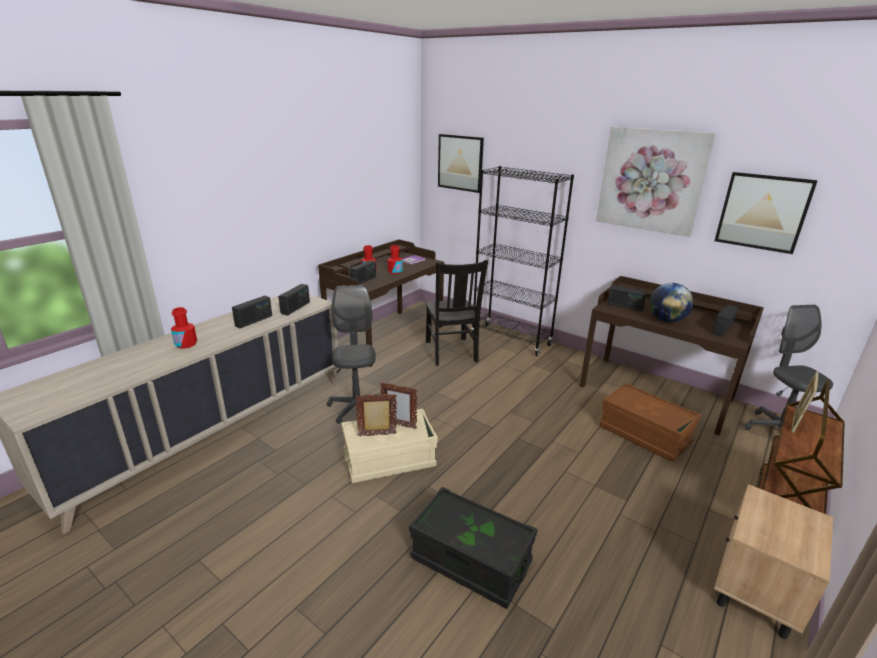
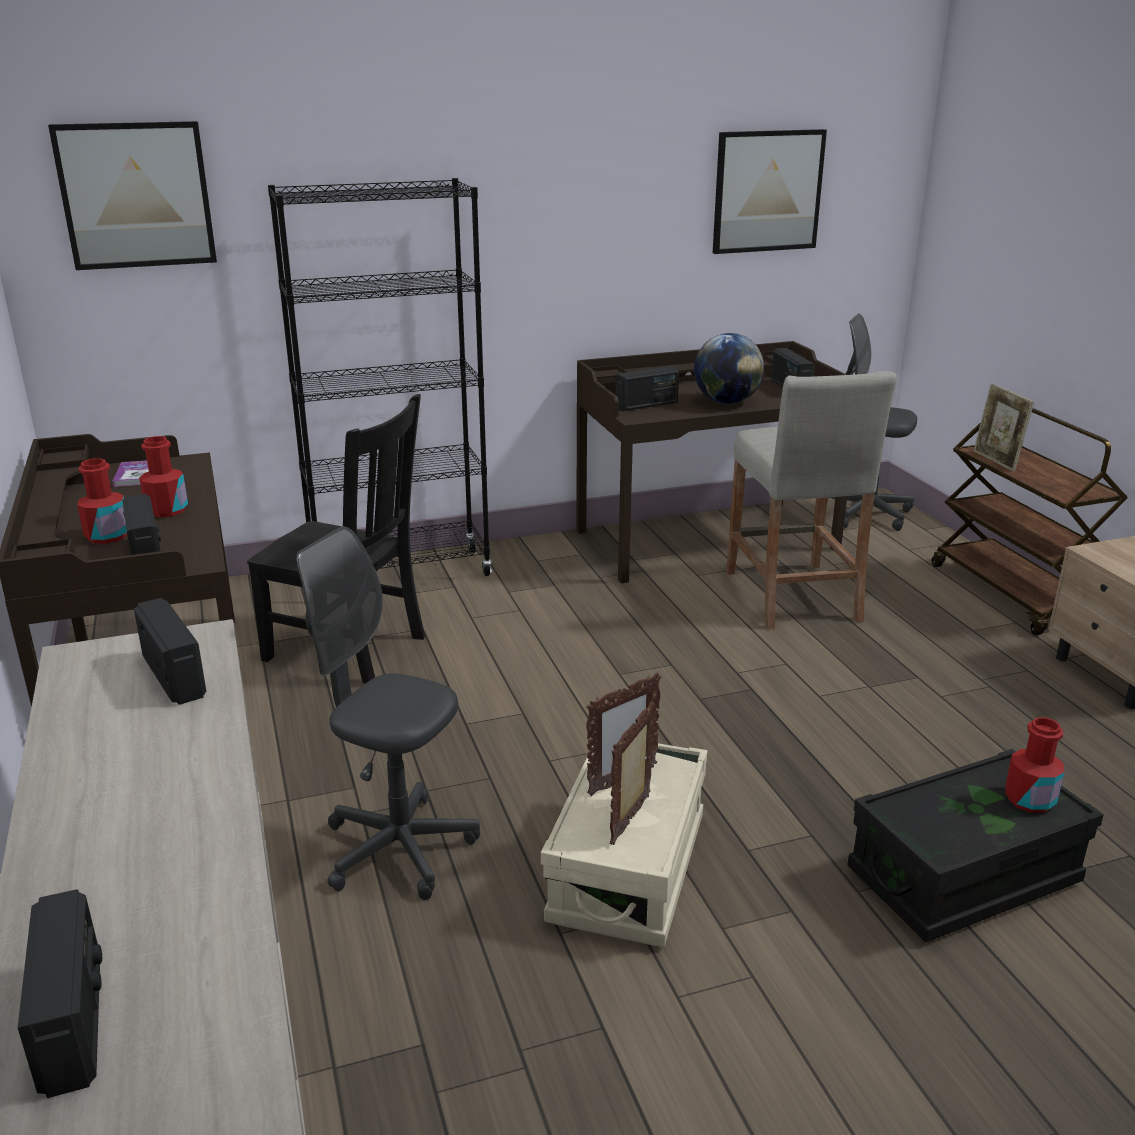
camera: 55 degrees left, 0 degrees up
red bottle [171,307,197,349] -> red bottle moved to [1005,717,1065,813]
radio [232,296,272,328] -> radio moved to [18,889,102,1098]
picture [596,127,716,237] -> none
brown storage box [599,383,701,462] -> beige stool [726,371,897,630]

